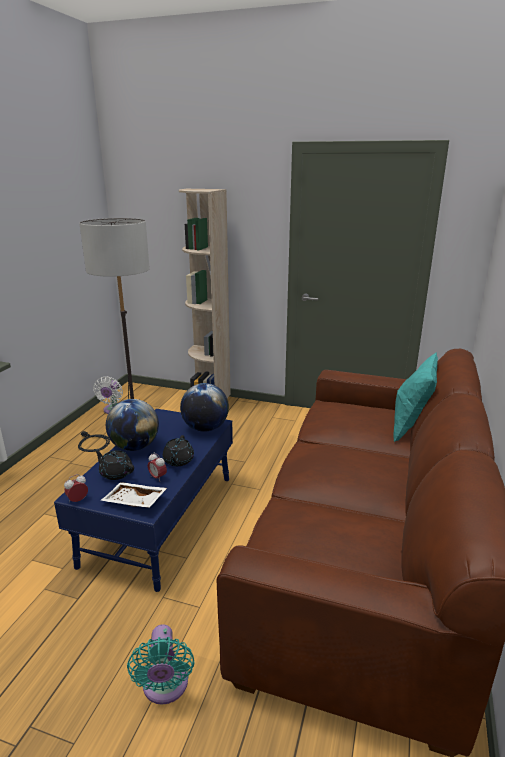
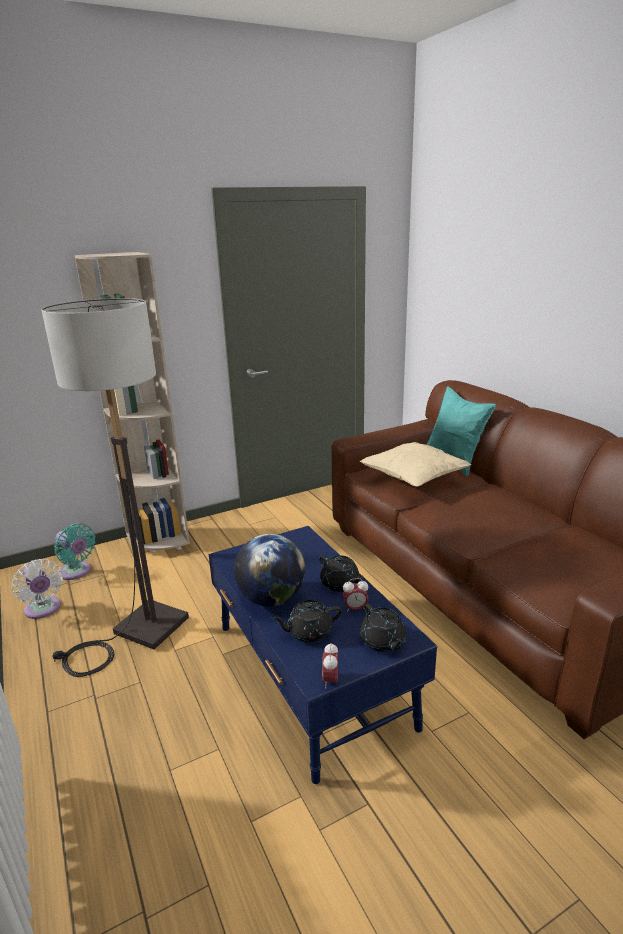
camera: 45 degrees left, 0 degrees up
white tray [101,482,167,508] -> black teapot [360,603,406,652]
turquoise fan [127,624,194,705] -> turquoise fan moved to [54,523,96,580]
globe [180,383,229,432] -> none
none -> beige pillow [360,442,471,487]

